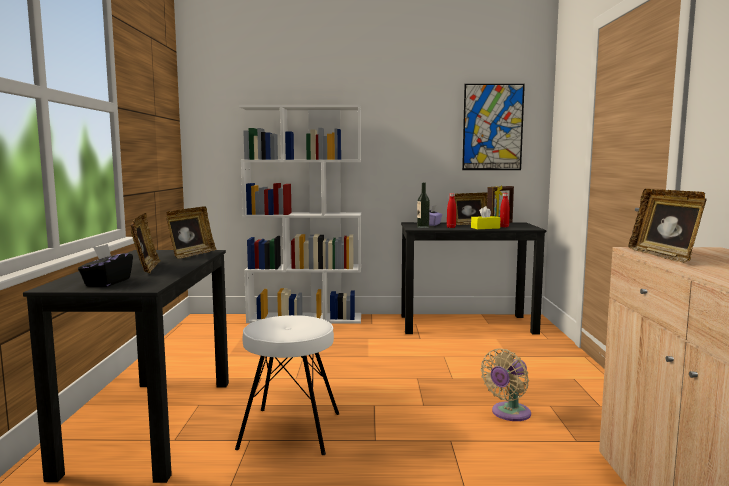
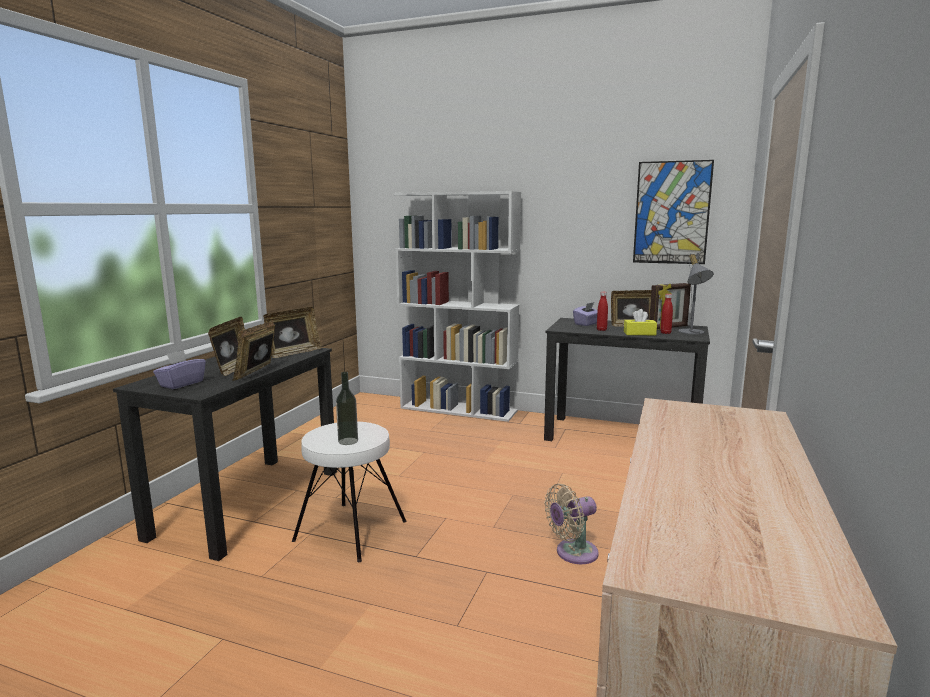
camera: 20 degrees right, 5 degrees up
black tissue box [78,244,133,287] -> purple tissue box [153,350,206,389]
bottle [417,182,430,228] -> bottle moved to [336,372,358,445]
picture frame [628,189,707,263] -> picture frame moved to [233,320,275,381]
none -> grey table lamp [678,253,714,334]

